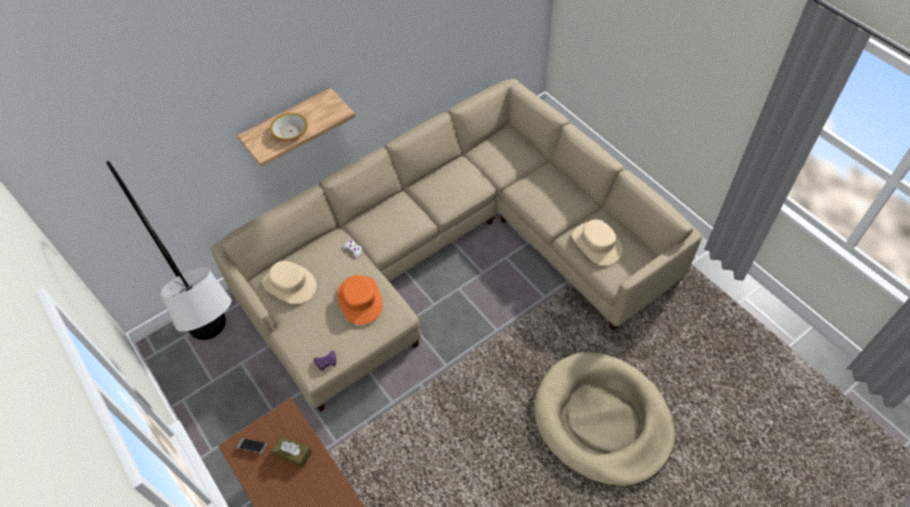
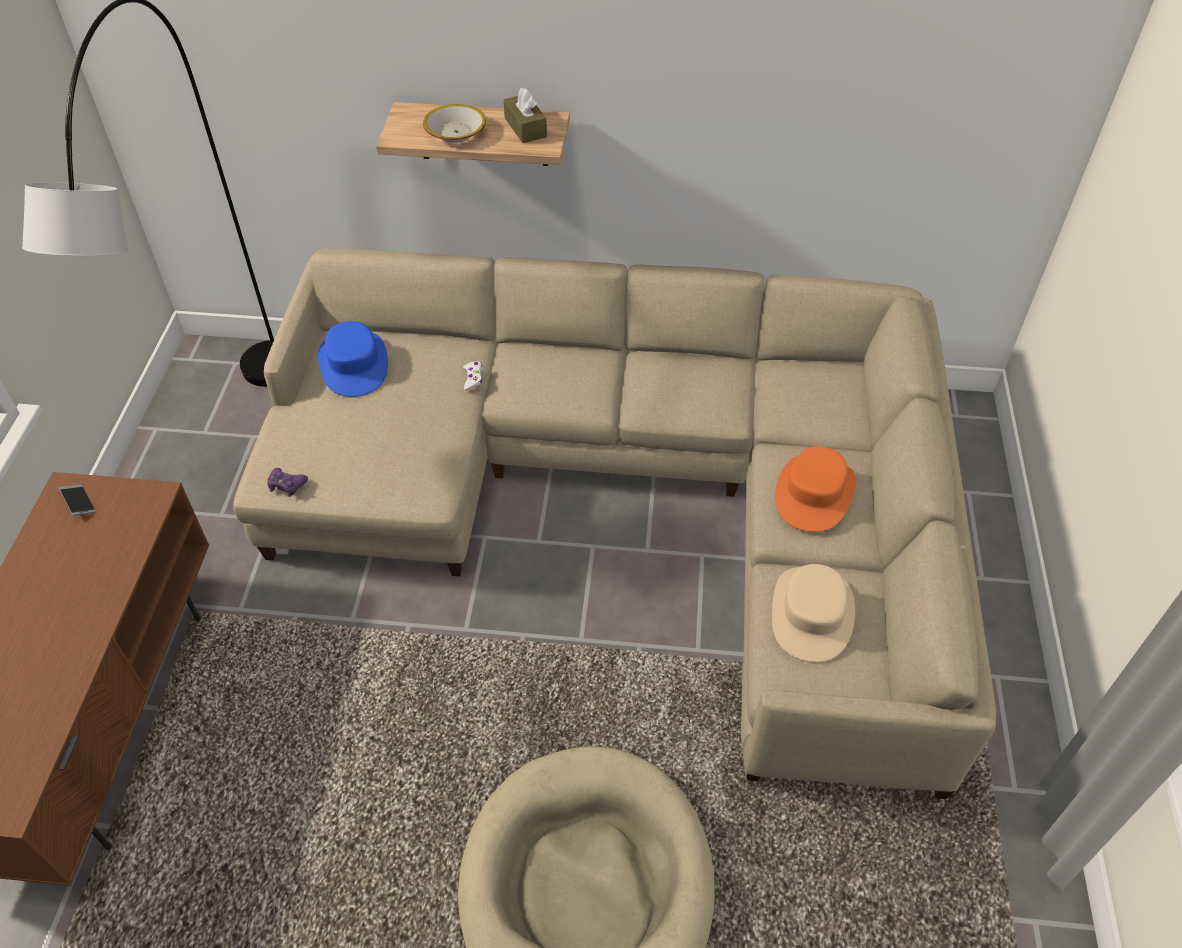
camera: 40 degrees right, 5 degrees down
beige hat [263,261,317,304] -> blue hat [318,321,388,397]
brown tissue box [272,436,312,468] -> brown tissue box moved to [504,88,547,143]
orange hat [337,275,382,325] -> orange hat moved to [775,446,856,532]

